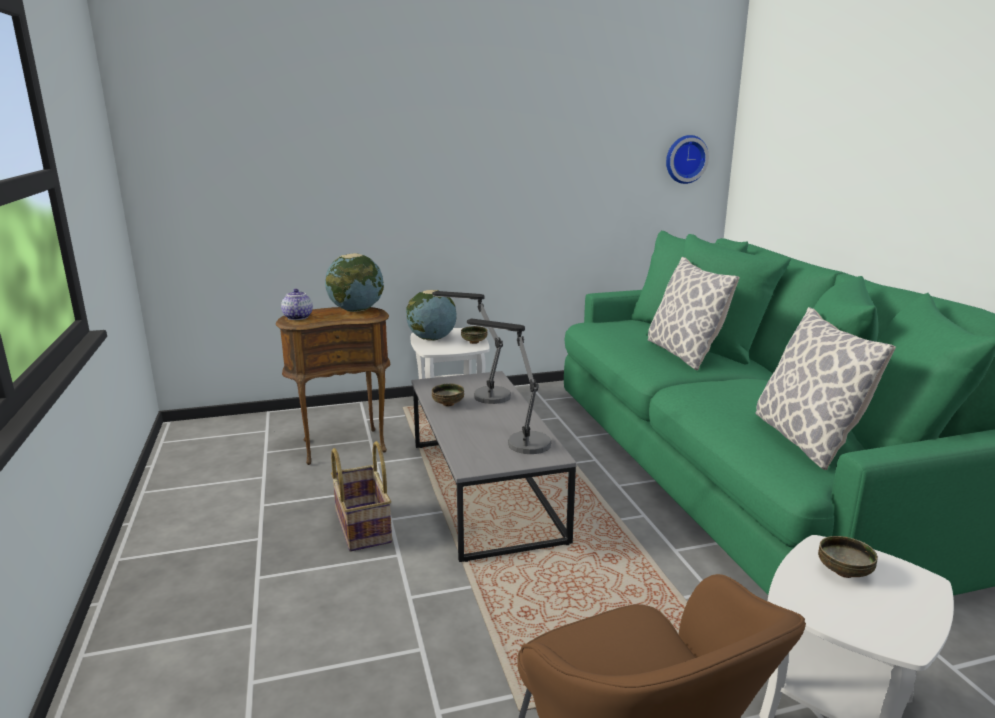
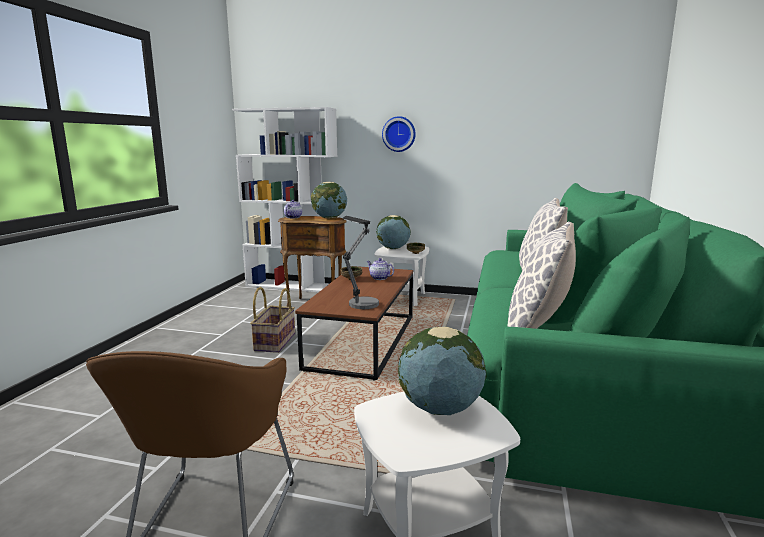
camera: 30 degrees right, 5 degrees down
grey coffee table [411,371,577,562] -> brown coffee table [295,266,413,381]
table lamp [432,291,511,404] -> teapot [367,258,394,280]
wall clock [666,135,709,184] -> wall clock moved to [382,116,416,152]
bowl [818,536,878,578] -> globe [398,327,487,415]
none -> white bookcase [232,107,339,292]

